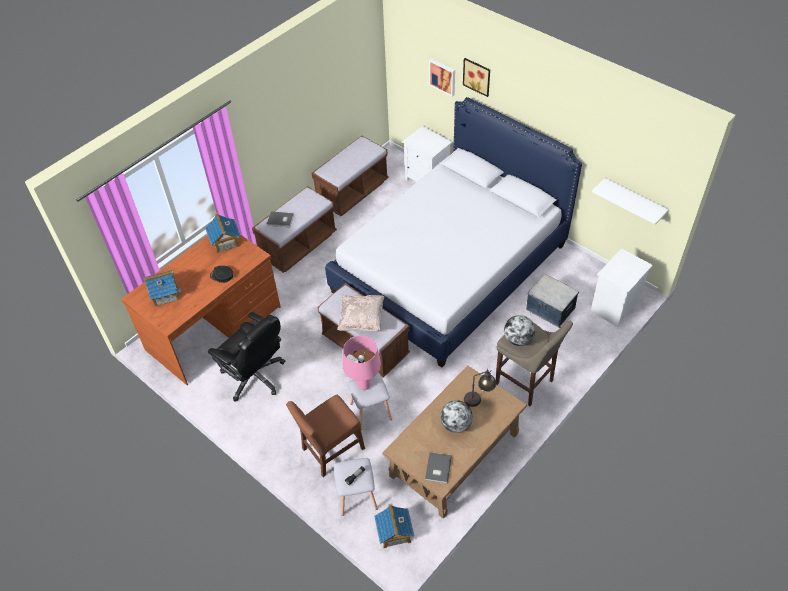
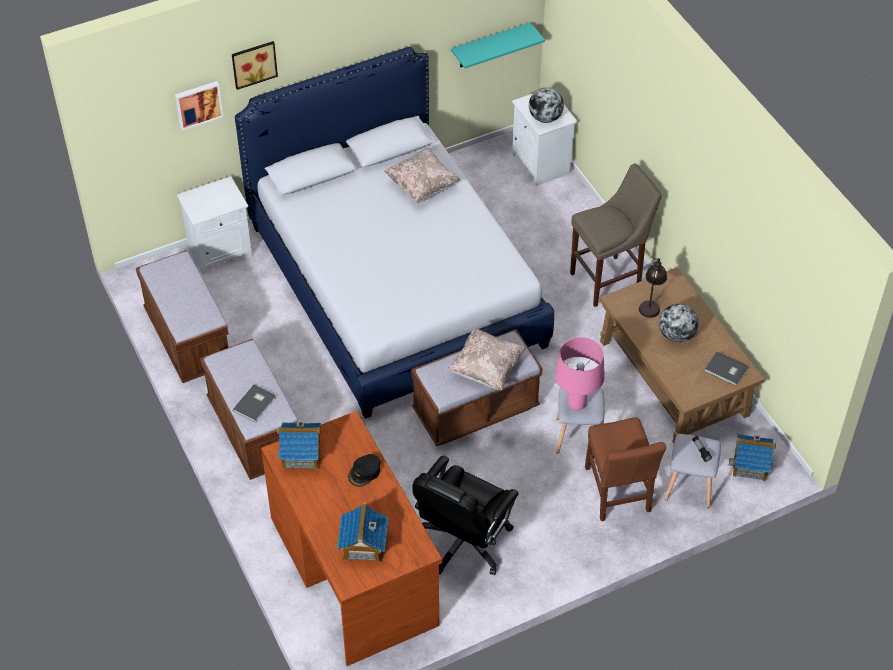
camera: 70 degrees left, 0 degrees up
black office chair [208,312,285,402] -> black office chair turned 150 degrees clockwise [412,456,519,575]
globe [504,315,535,346] -> globe moved to [529,87,564,123]
storage box [526,274,579,328] -> none
white shelf [592,178,669,225] -> turquoise shelf [451,22,545,69]
none -> beige pillow [384,148,460,203]

